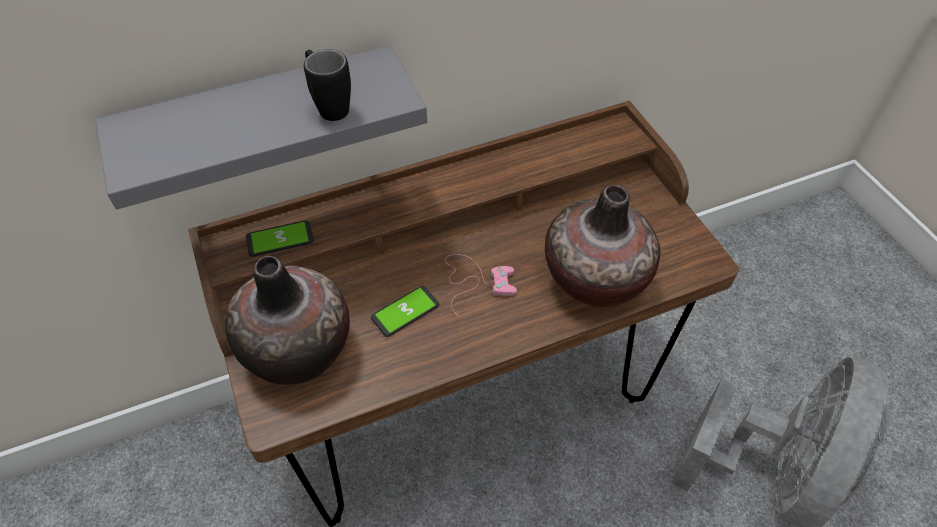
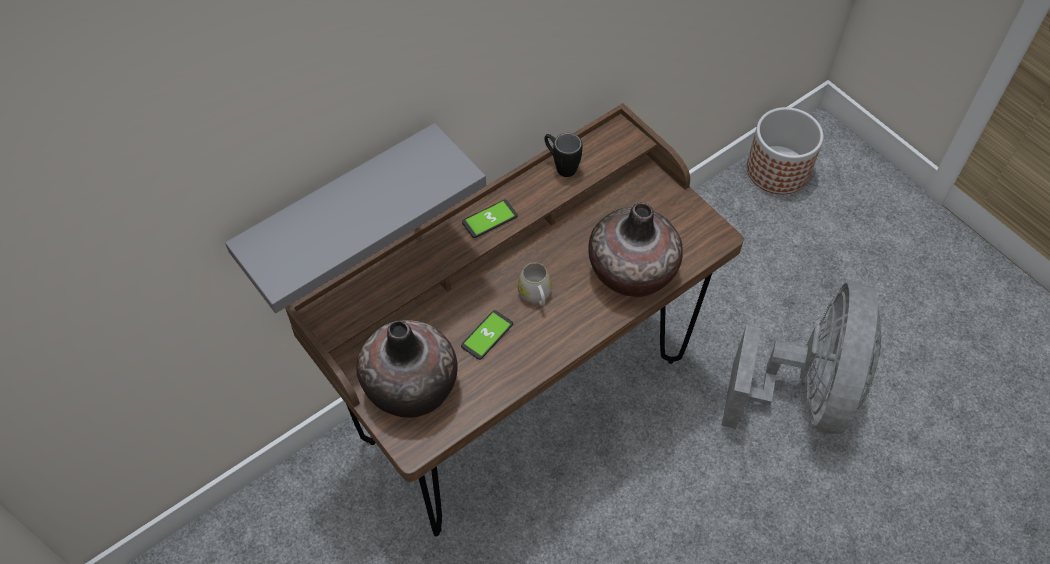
camera: 15 degrees left, 5 degrees up
phone [246,220,313,257] -> phone moved to [462,200,518,238]
black mug [304,49,351,121] -> black mug moved to [544,133,582,177]
pink game controller [445,254,517,316] -> white mug [517,262,552,306]
none -> planter [747,107,823,194]

